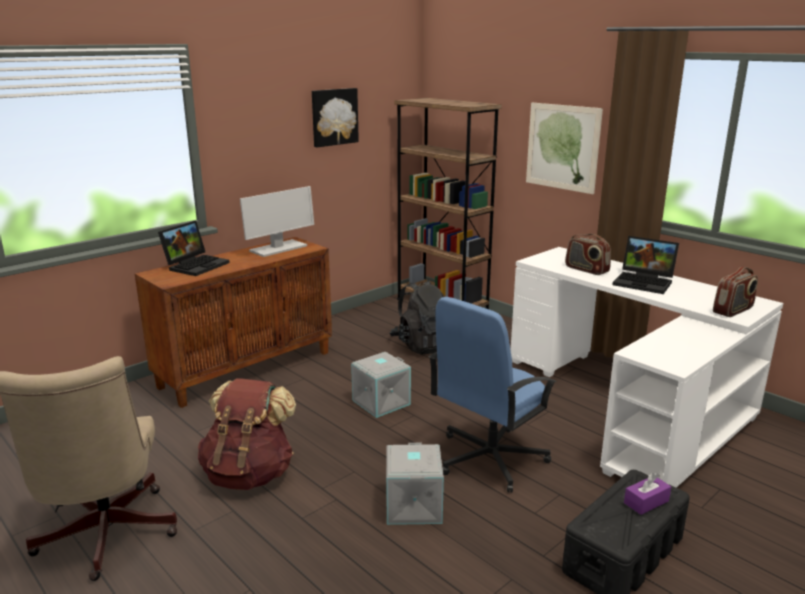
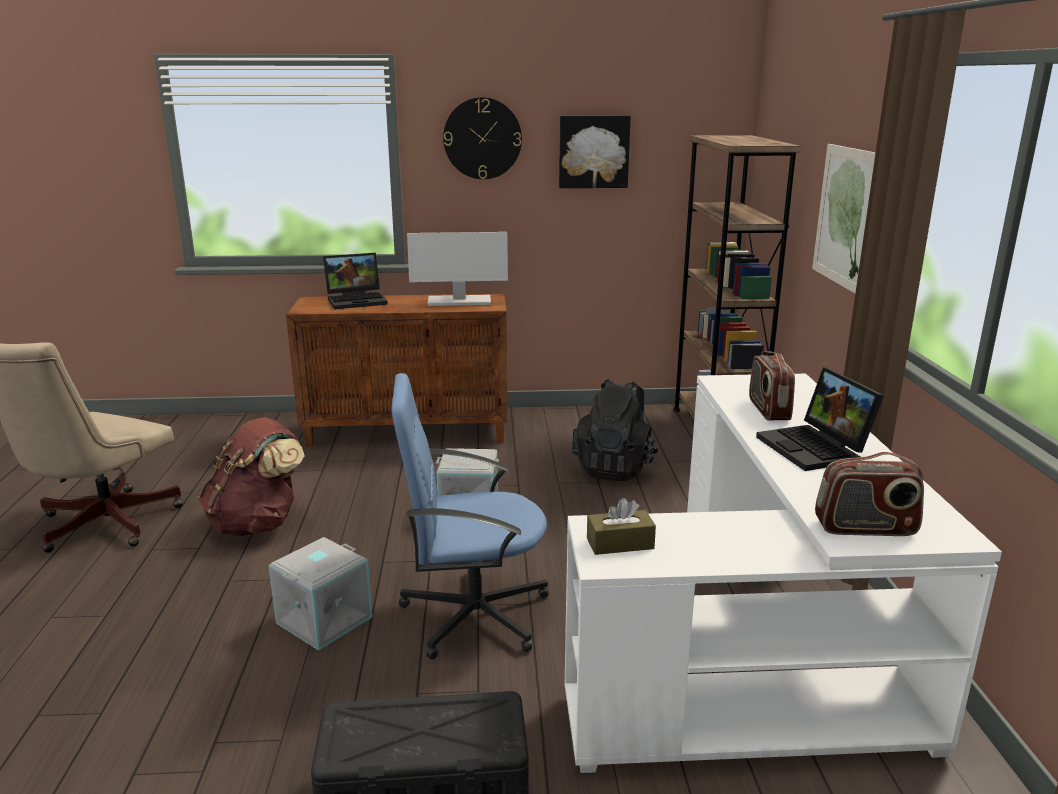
camera: 40 degrees right, 0 degrees up
purple tissue box [624,473,671,515] -> none
none -> wall clock [443,97,522,179]
none -> brown tissue box [587,498,656,555]

